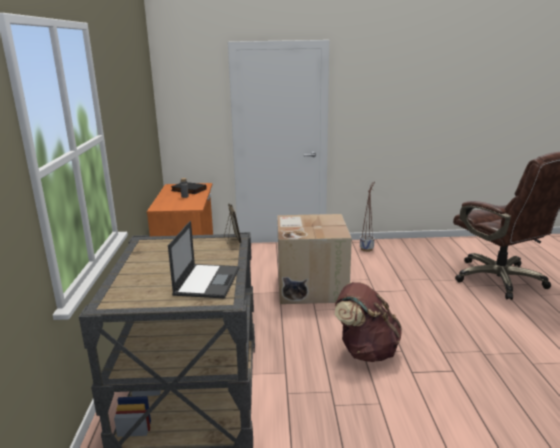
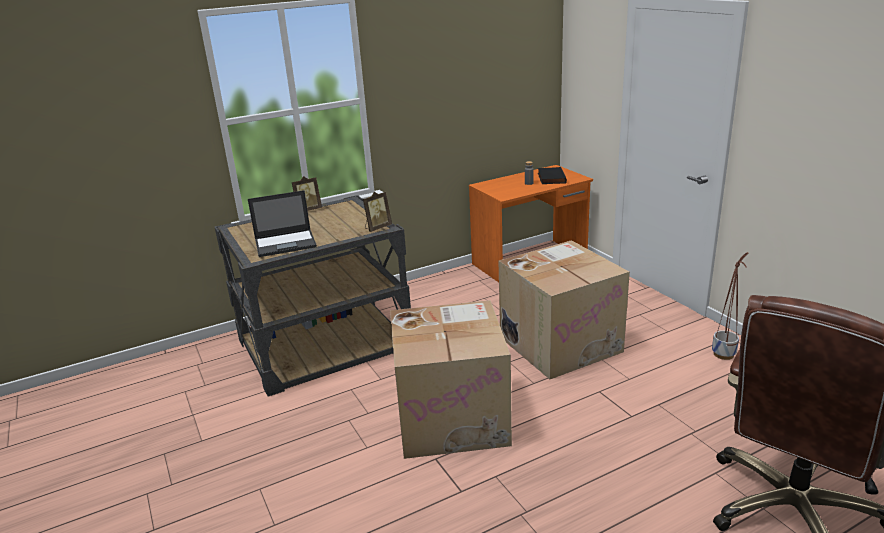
camera: 65 degrees right, 5 degrees up
brown backpack [335,282,402,362] -> cardboard box [390,300,512,459]
none -> picture frame [292,176,322,211]

